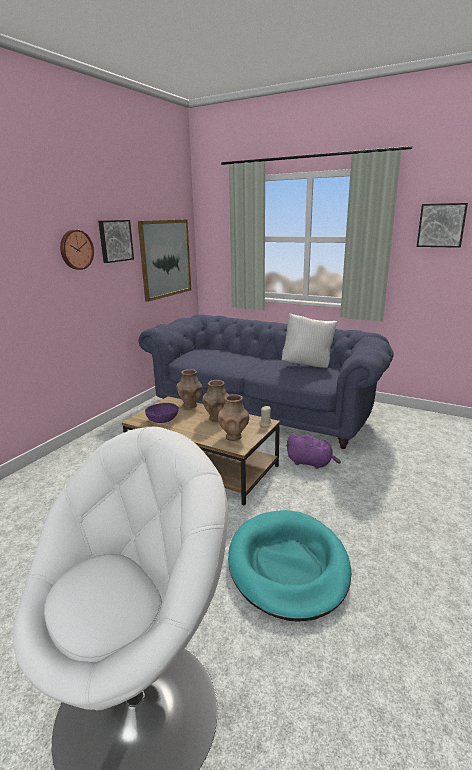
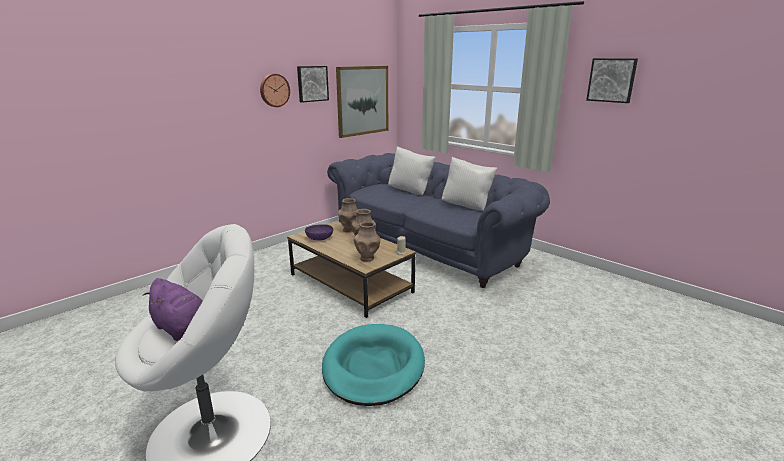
camera: 15 degrees right, 0 degrees up
purple plush toy [286,434,341,469] -> purple plush toy moved to [143,278,202,341]
none -> white pillow [388,146,436,195]

